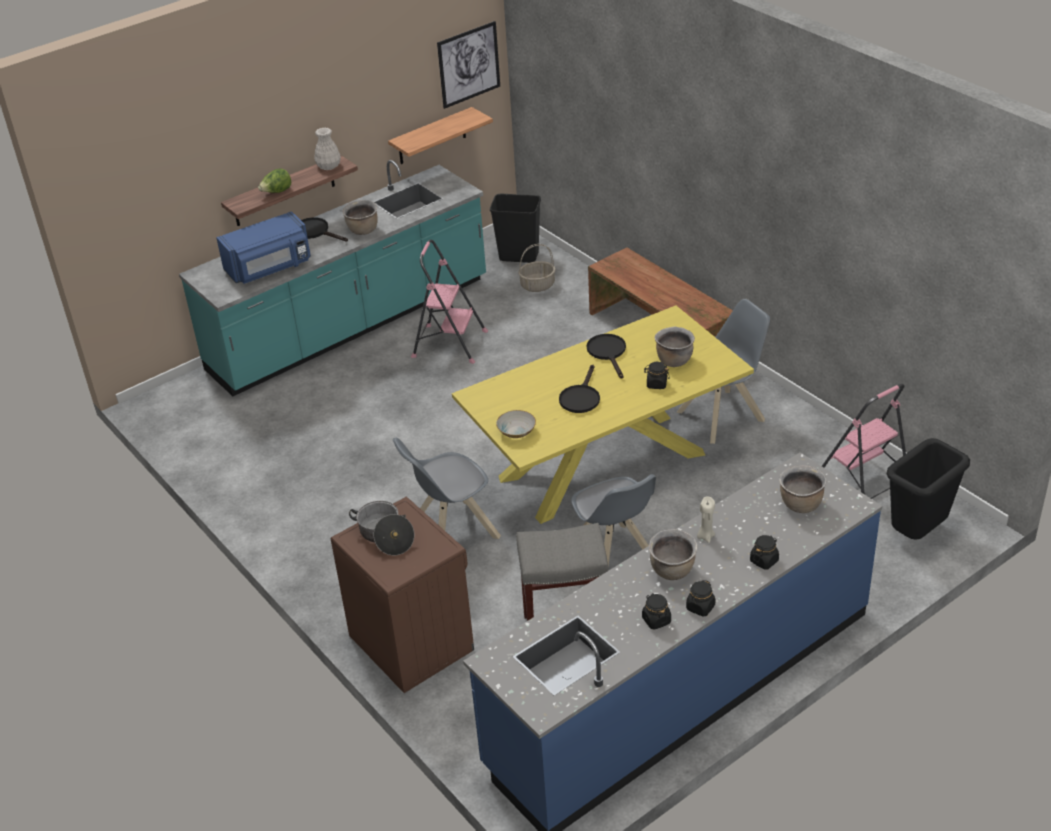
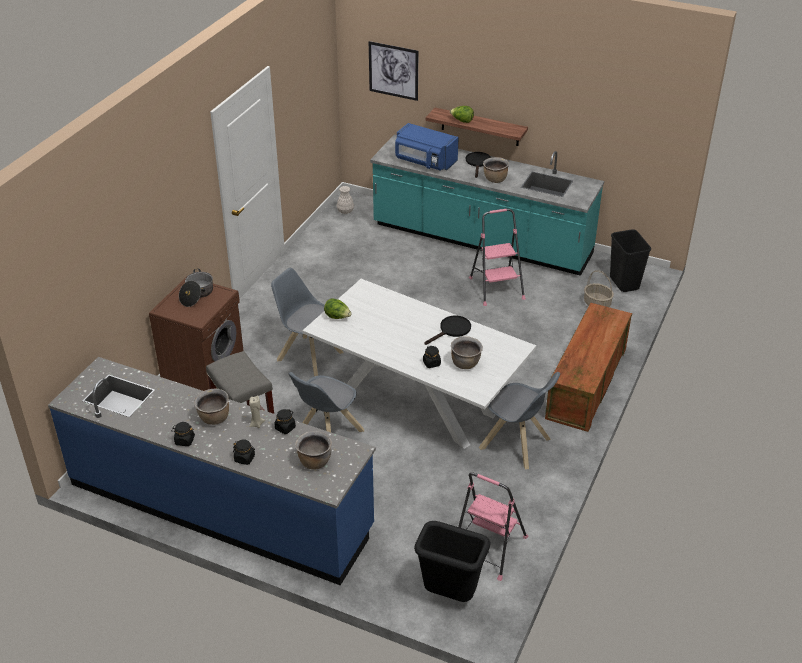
camera: 60 degrees right, 0 degrees up
white vase [314,128,341,170] -> white vase moved to [336,186,354,214]
shelf [388,107,493,164] -> none
picture [437,21,500,109] -> picture moved to [369,41,418,101]
yellow dining table [452,305,754,524] -> white dining table [303,279,536,449]
bowl [496,410,536,438] -> lettuce [324,298,352,319]
black frying pan [559,365,600,413] -> none
black jar [642,593,671,630] -> black jar moved to [275,409,296,434]

